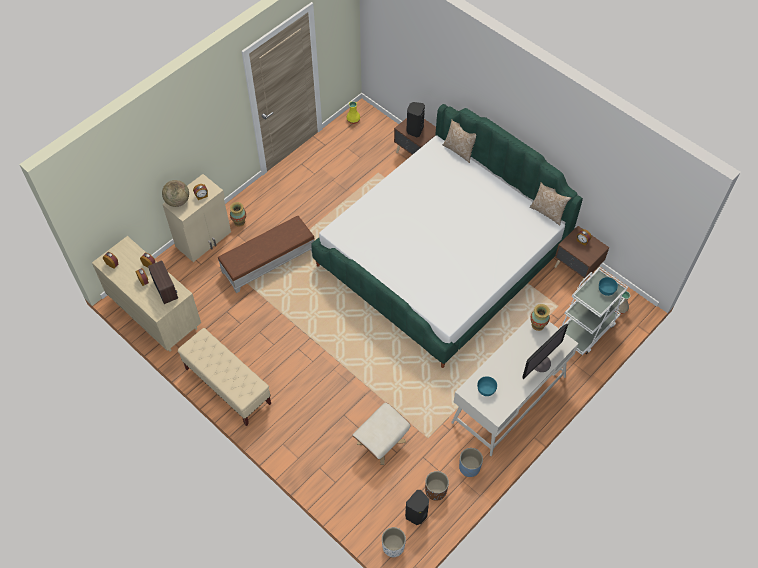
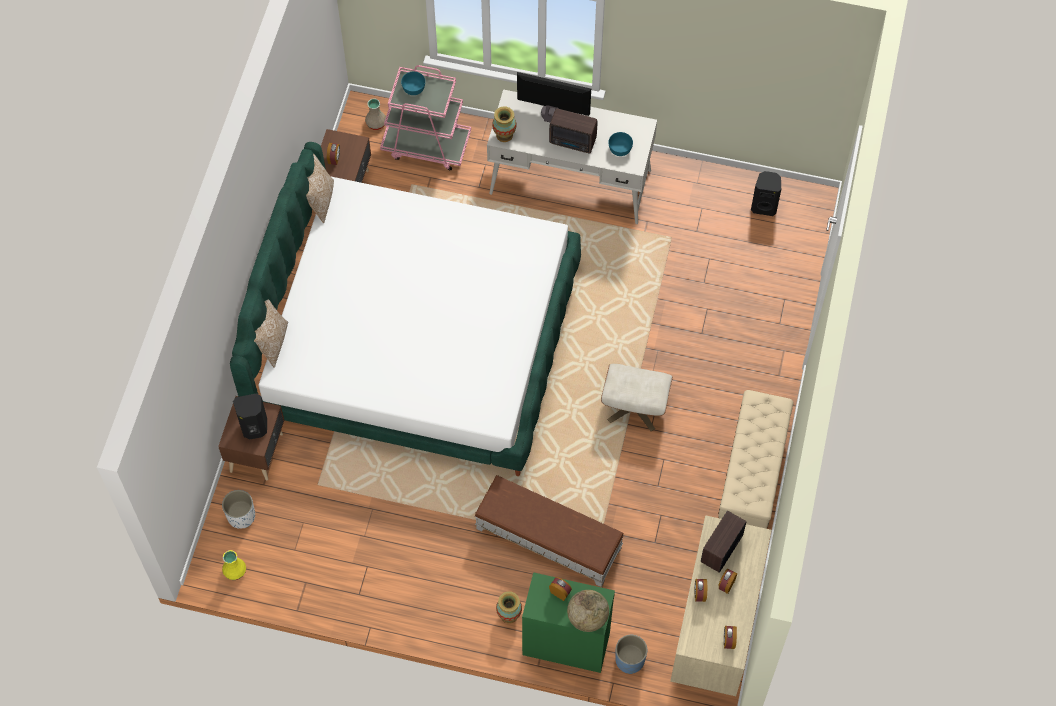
camera: 120 degrees left, 5 degrees up
beige cabinet [162,174,231,262] -> green cabinet [522,572,615,673]
beige ottoman [353,403,411,465] -> beige ottoman moved to [601,364,673,431]
white planter [382,527,406,557] -> white planter moved to [222,490,255,529]
brown planter [425,471,449,501] -> none
blue planter [459,448,483,477] -> blue planter moved to [615,635,647,674]
white cart [559,267,628,355] -> pink cart [380,65,471,170]
none -> radio [549,109,597,153]

